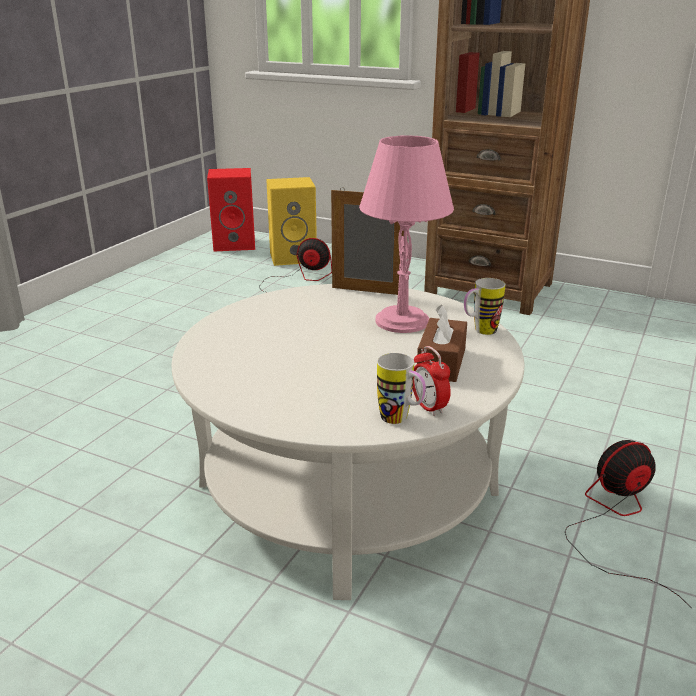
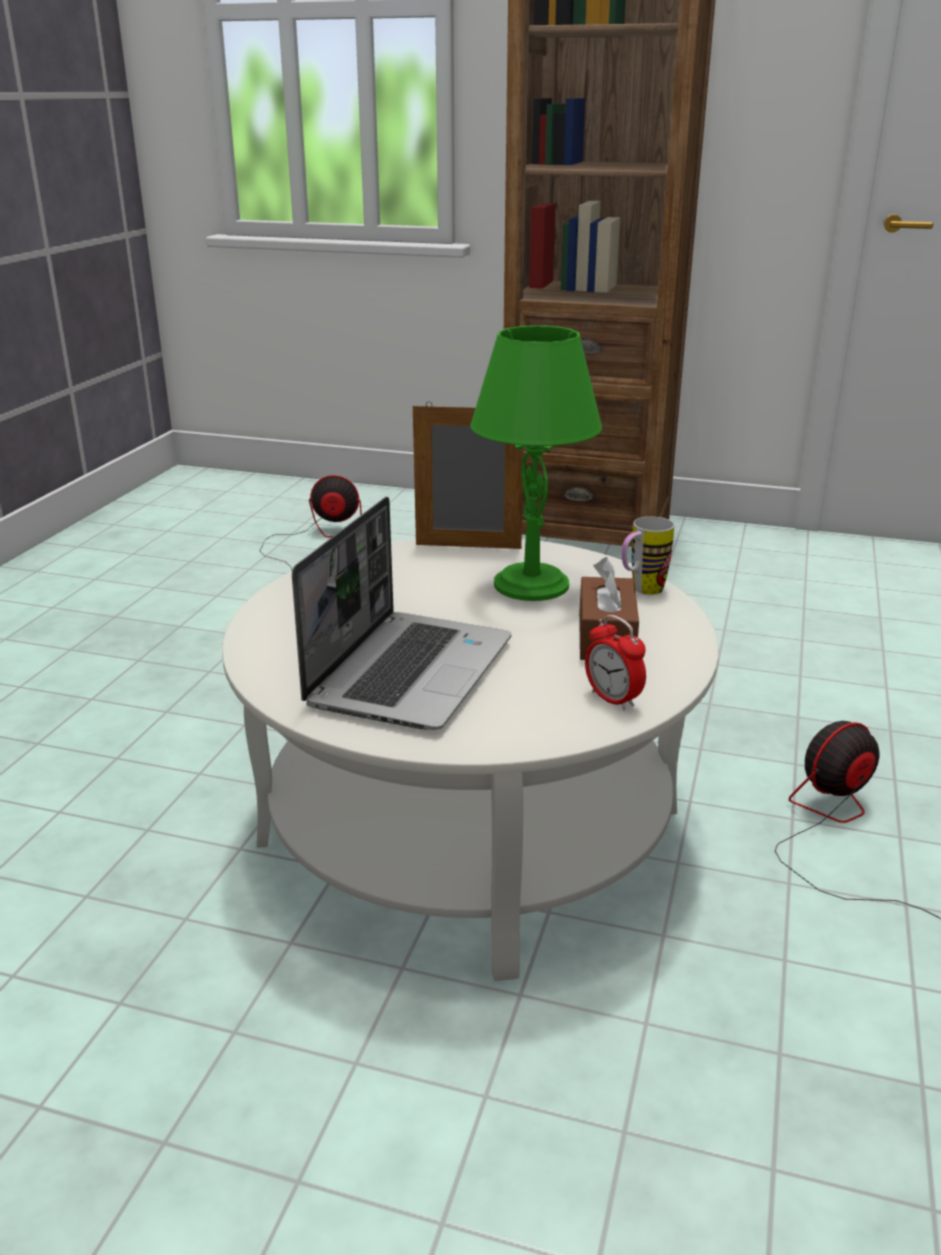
camera: 10 degrees left, 0 degrees up
red speaker [207,168,255,251] -> none
yellow speaker [266,177,317,266] -> none
pink table lamp [359,135,454,333] -> green table lamp [470,325,602,601]
mug [377,353,426,424] -> none
none -> laptop [292,497,512,730]

